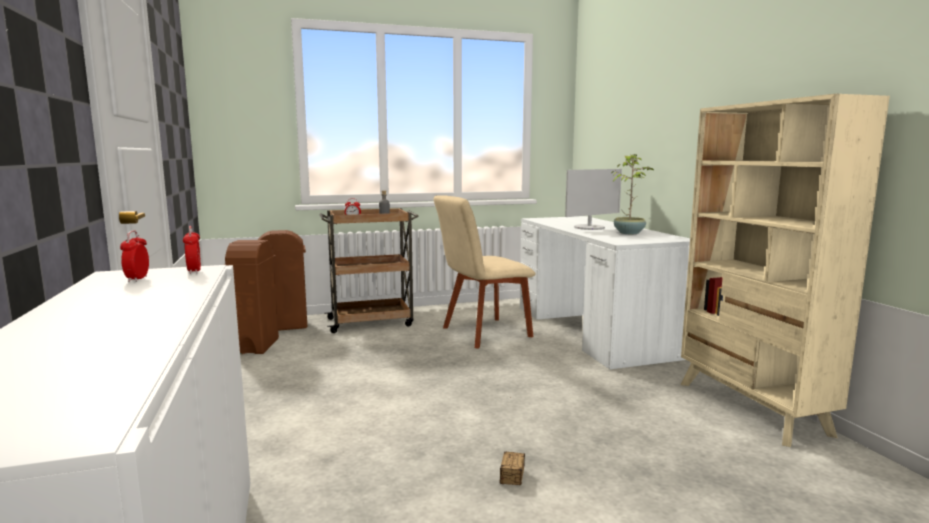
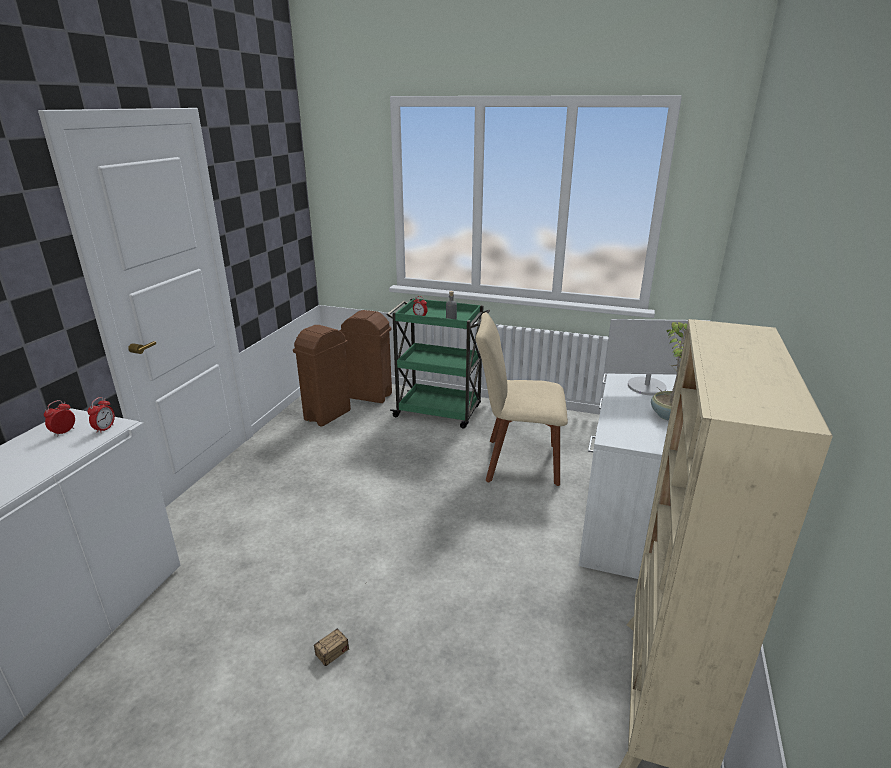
camera: 35 degrees right, 15 degrees up
brown cart [320,208,419,333] -> green cart [387,298,490,429]

